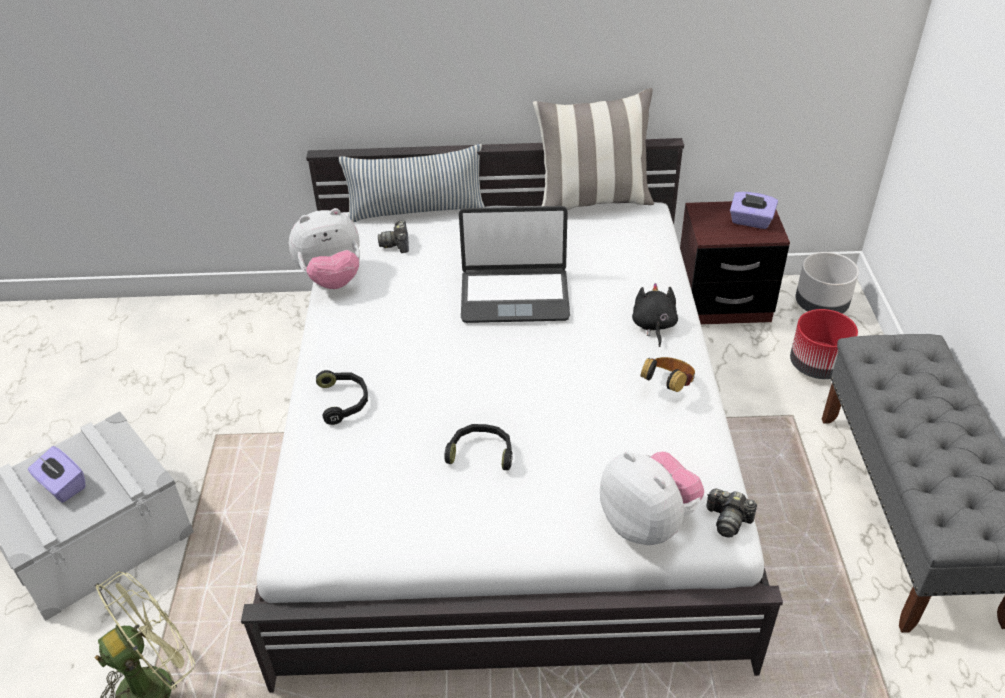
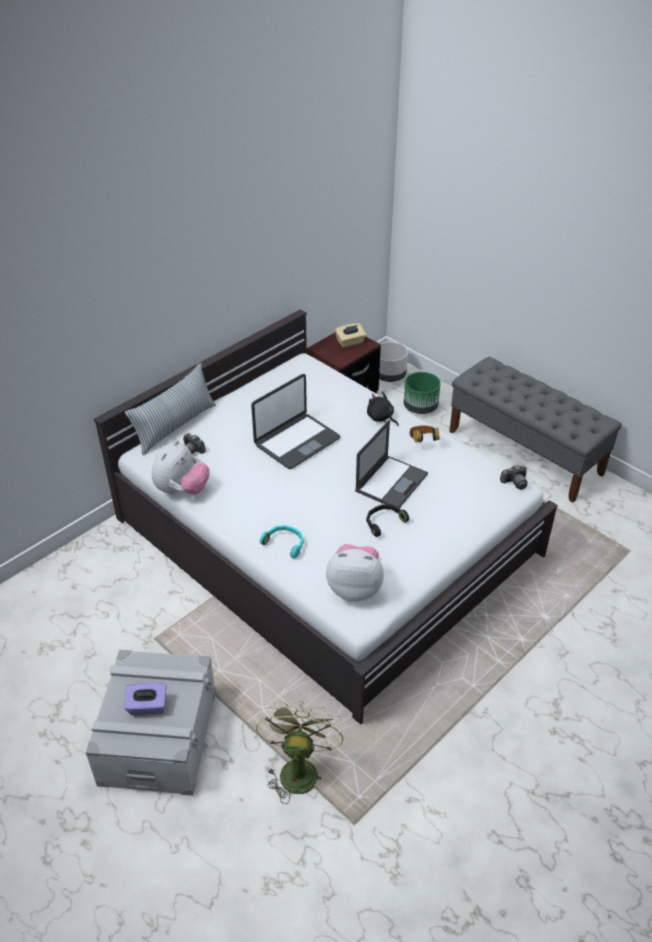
camera: 45 degrees left, 0 degrees up
black headphones [316,370,368,425] -> turquoise headphones [260,525,304,559]
pillow [533,88,654,210] -> none
plush toy [600,451,704,545] -> plush toy moved to [326,544,384,601]
purple tissue box [730,192,778,229] -> beige tissue box [335,323,366,348]
red planter [790,309,858,379] -> green planter [404,372,441,414]
none -> laptop [355,420,428,508]

